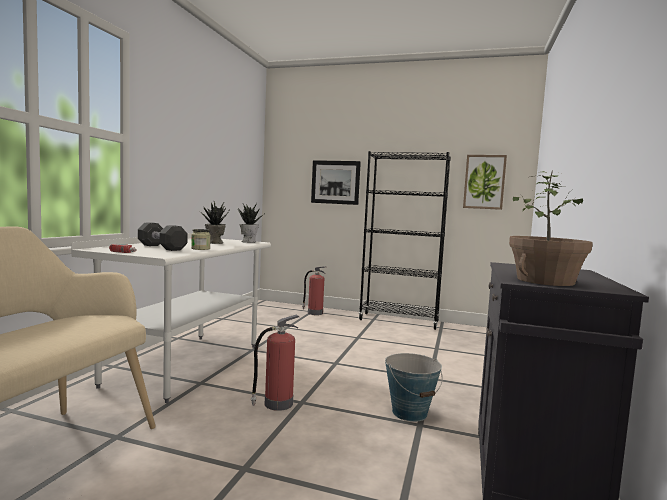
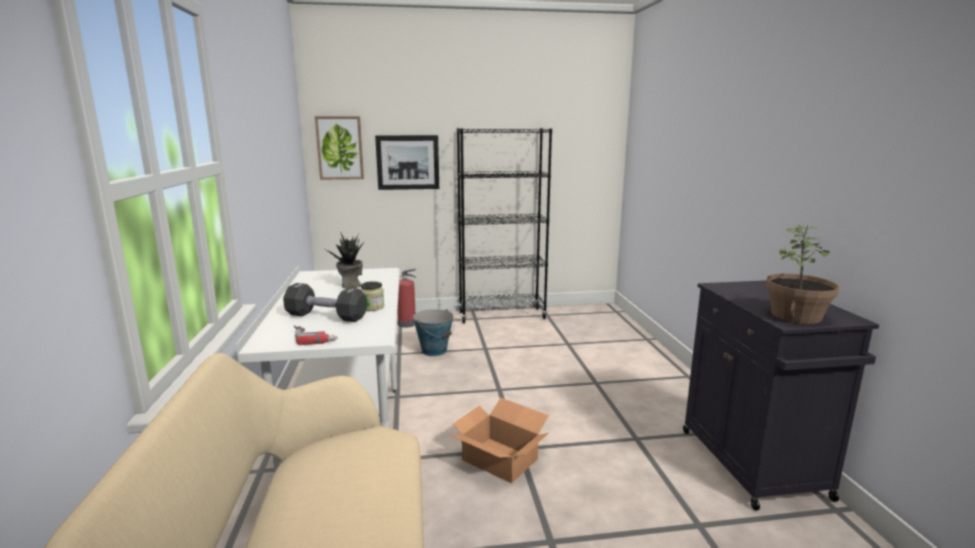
camera: 25 degrees left, 10 degrees up
potted plant [238,203,264,243] -> none
fire extinguisher [251,315,299,411] -> cardboard box [448,398,549,483]
bucket [385,353,442,422] -> bucket moved to [413,309,454,356]
picture [463,155,507,210] -> picture moved to [315,116,364,180]

